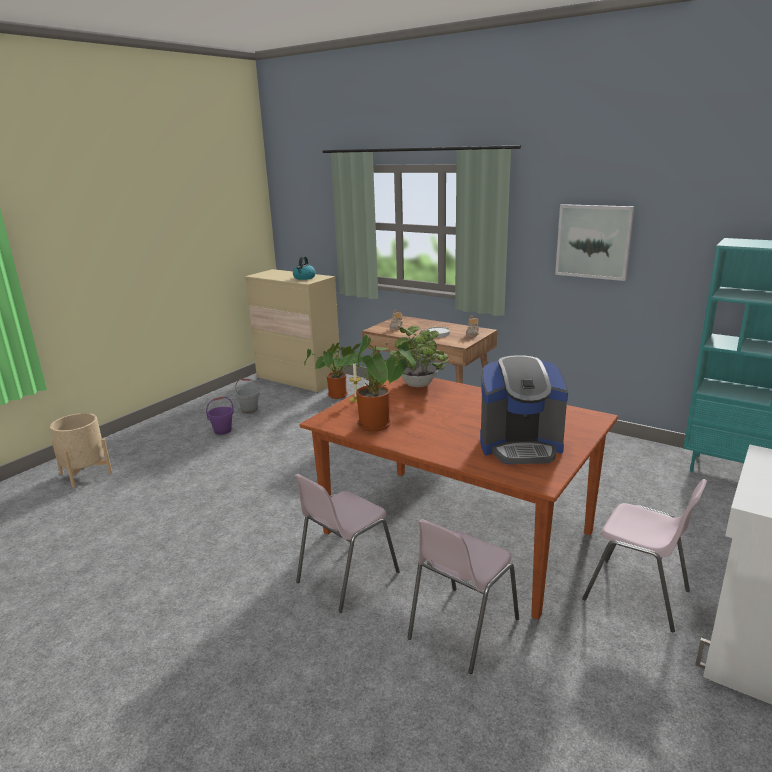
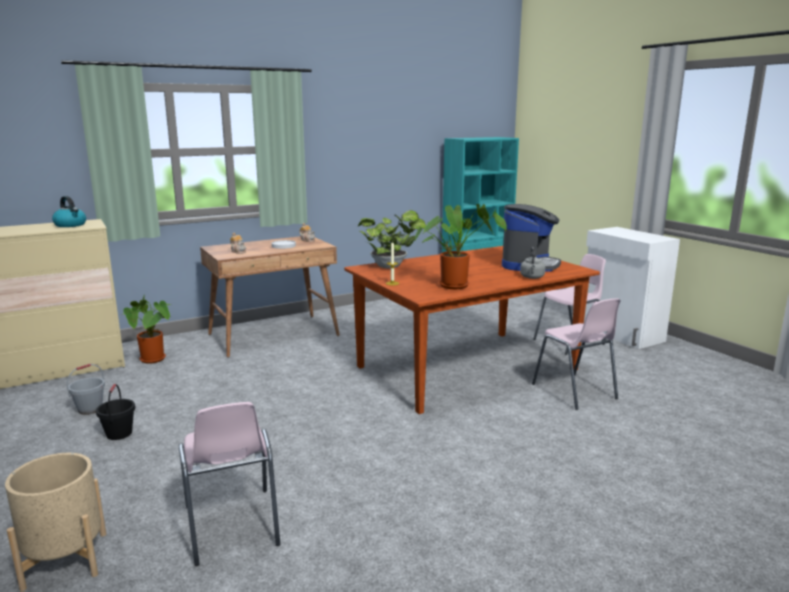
camera: 65 degrees left, 5 degrees down
purple bucket [206,397,234,435] -> black bucket [96,384,135,440]
pink chair [294,474,400,613] -> pink chair moved to [179,402,280,566]
picture [555,204,634,281] -> none
none -> grey kettle [520,247,546,279]

